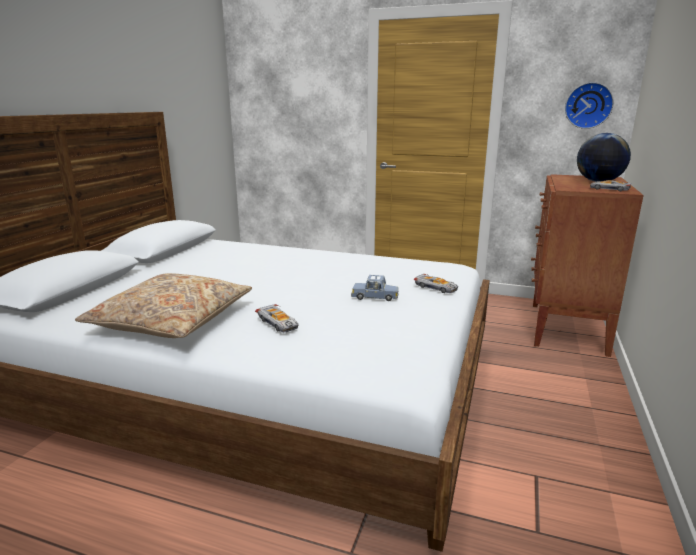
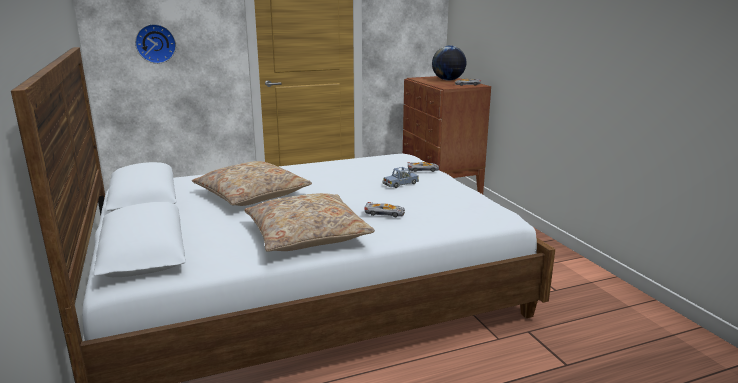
camera: 40 degrees left, 0 degrees up
wall clock [565,82,614,129] -> wall clock moved to [135,24,176,64]
none -> beige pillow [192,161,312,206]

